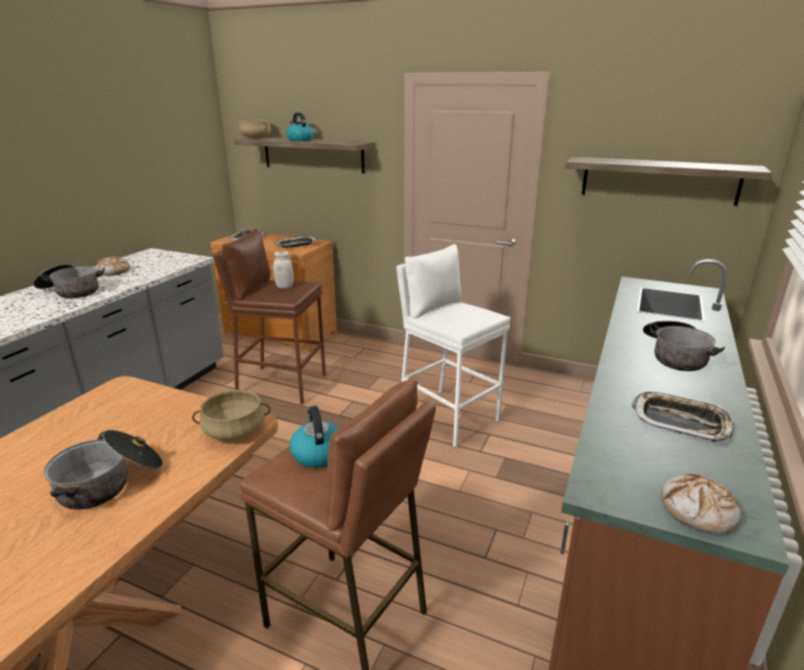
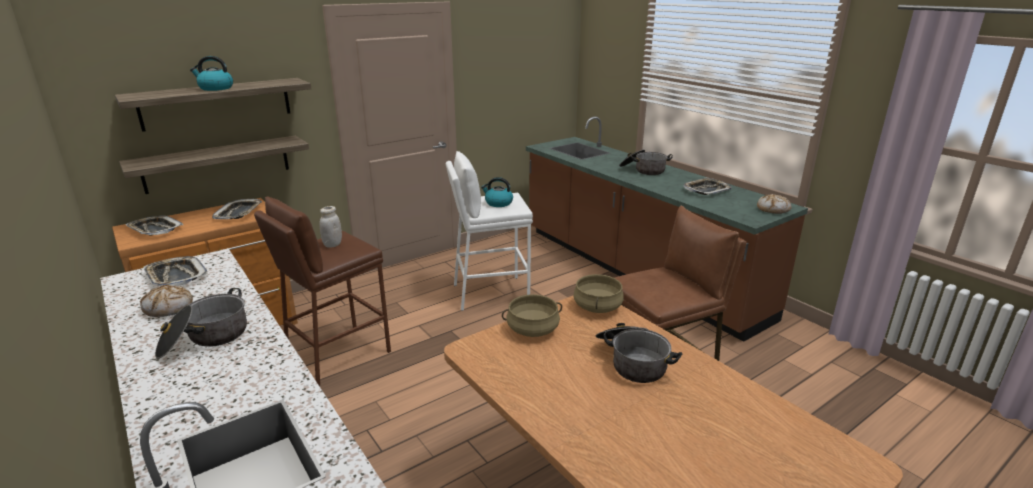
camera: 60 degrees left, 0 degrees up
beige cooking pot [239,120,271,138] -> beige cooking pot moved to [502,294,562,337]
kettle [290,406,338,468] -> kettle moved to [481,177,513,207]
shelf [565,157,772,206] -> shelf moved to [119,135,309,194]
none -> tray [143,256,208,286]

